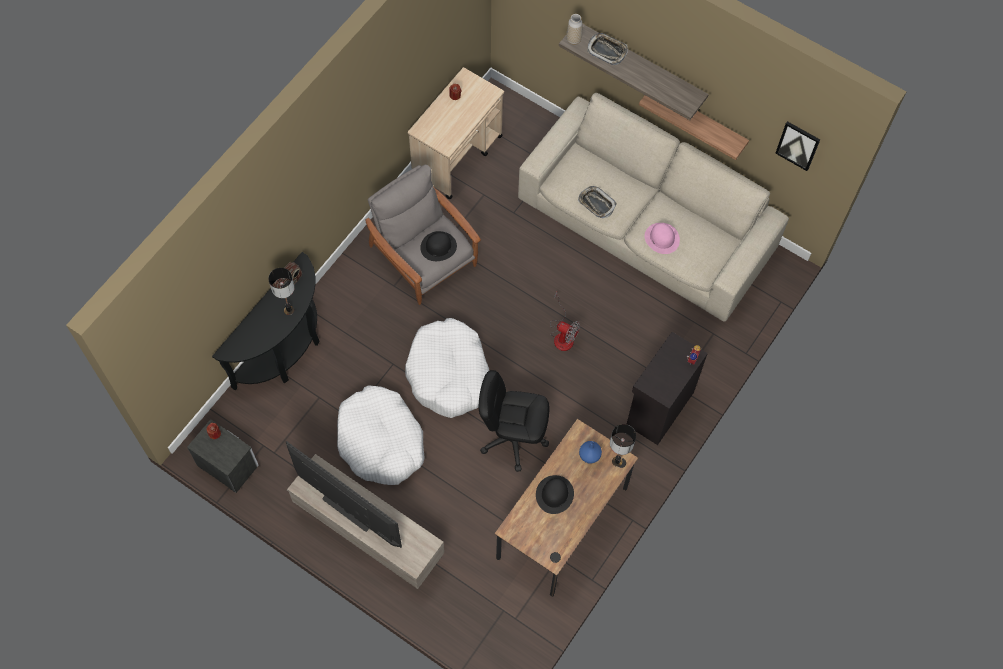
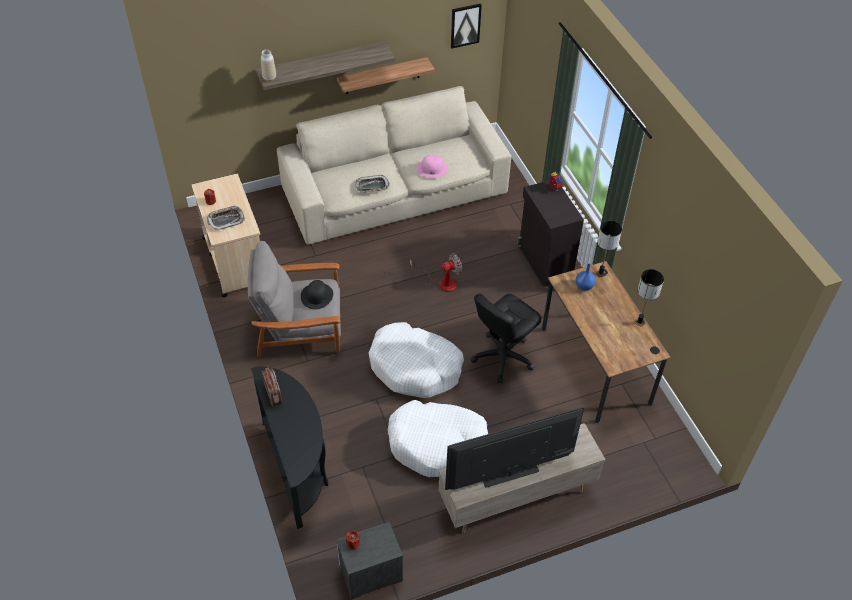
camera: 55 degrees left, 15 degrees down
table lamp [268,268,295,315] -> table lamp moved to [635,269,664,326]
black hat [536,475,574,514] -> none
tray [587,33,628,65] -> tray moved to [207,205,245,230]

